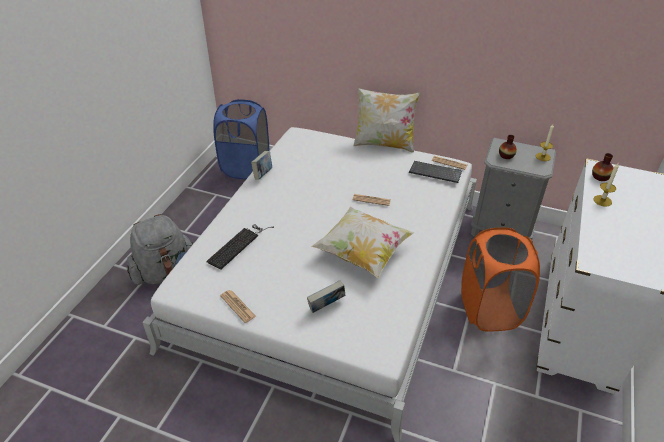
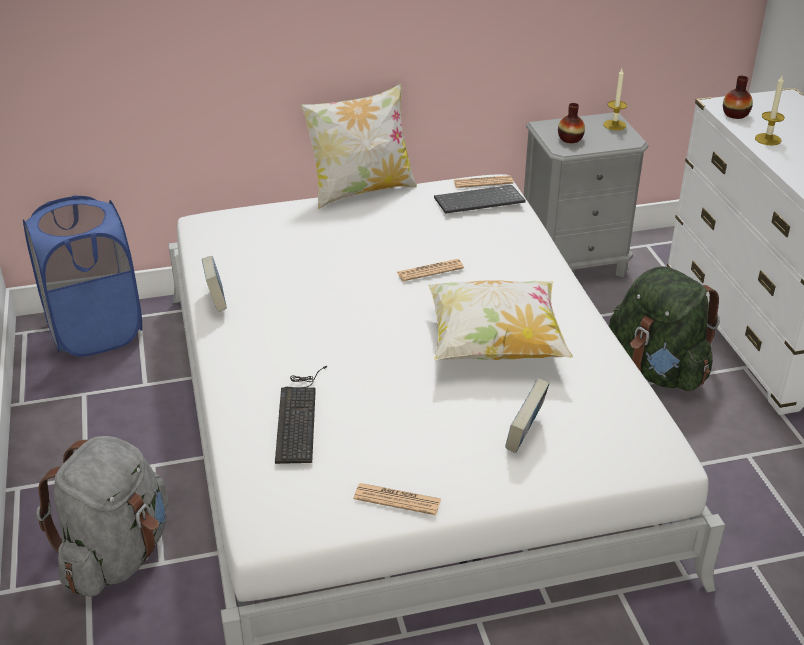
camera: 35 degrees left, 5 degrees down
orange laundry basket [461,227,540,331] -> green backpack [609,266,720,391]

